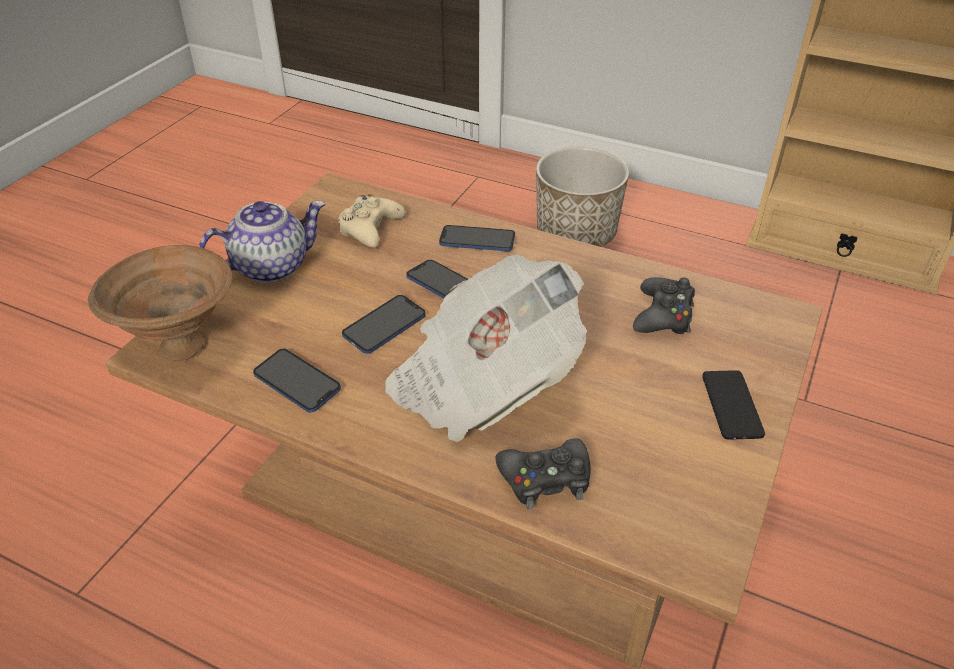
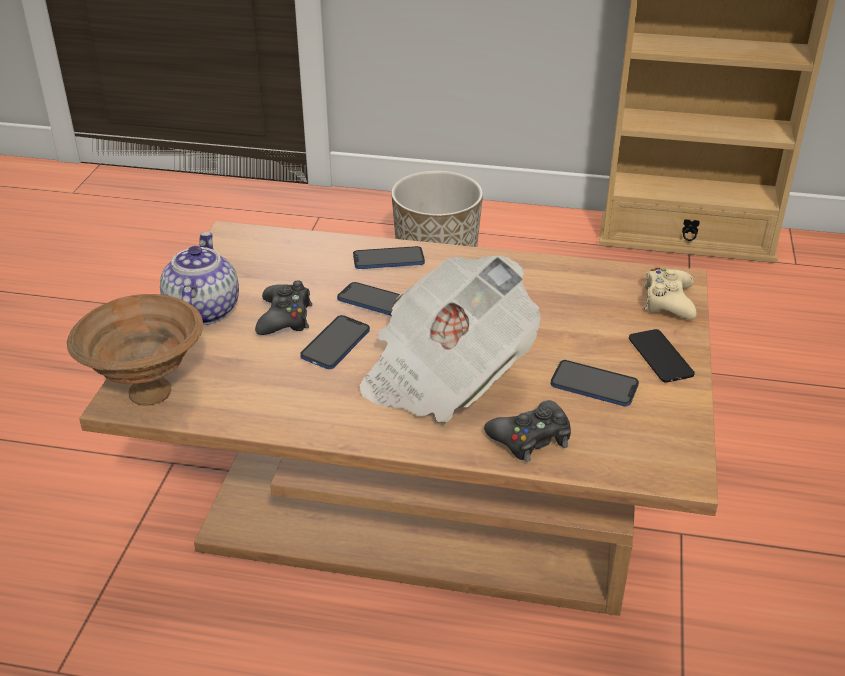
camera: 15 degrees left, 5 degrees down
teapot [199,200,326,283] -> teapot turned 45 degrees counterclockwise [160,232,239,325]
phone [253,349,341,413] -> phone moved to [551,360,639,406]
beige game controller [338,194,405,248] -> beige game controller moved to [643,268,697,319]
black game controller [633,277,695,334] -> black game controller moved to [255,280,312,335]

